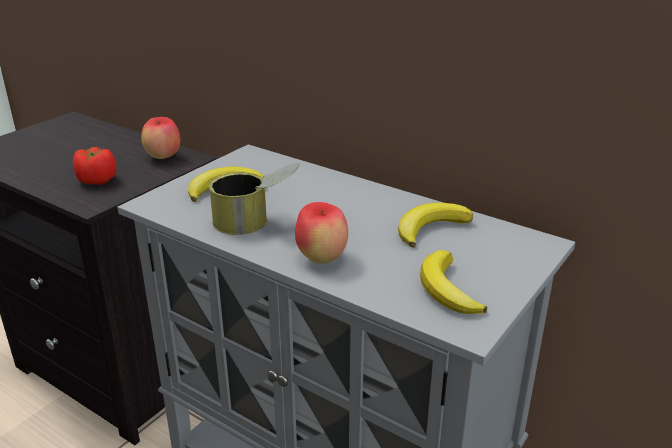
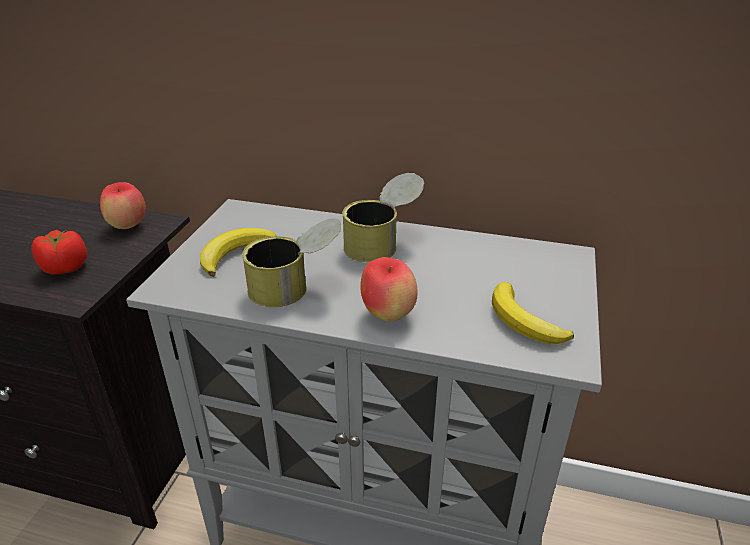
camera: 20 degrees left, 5 degrees up
banana [398,203,473,248] -> none
none -> can [342,173,424,263]

